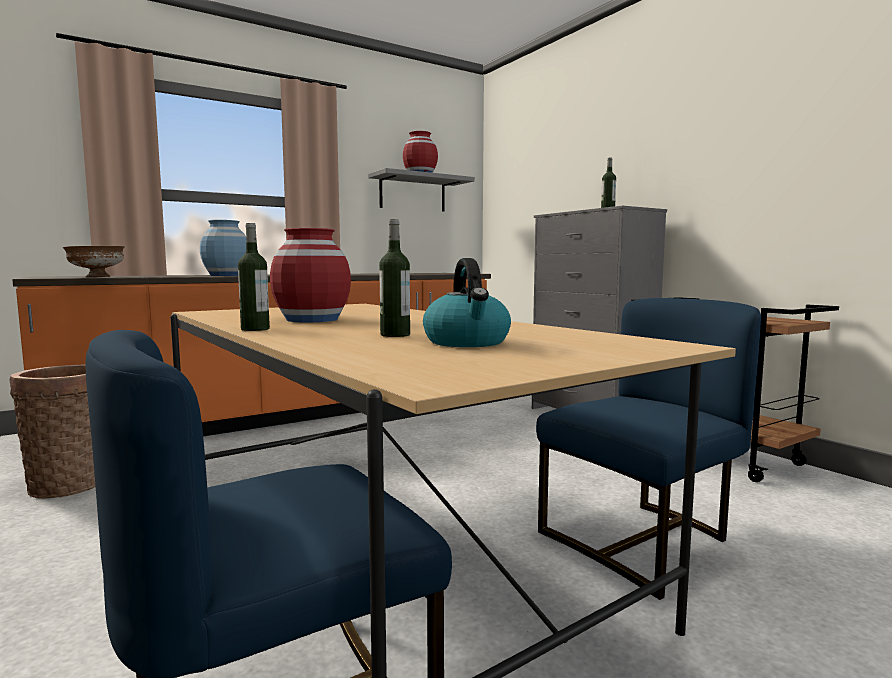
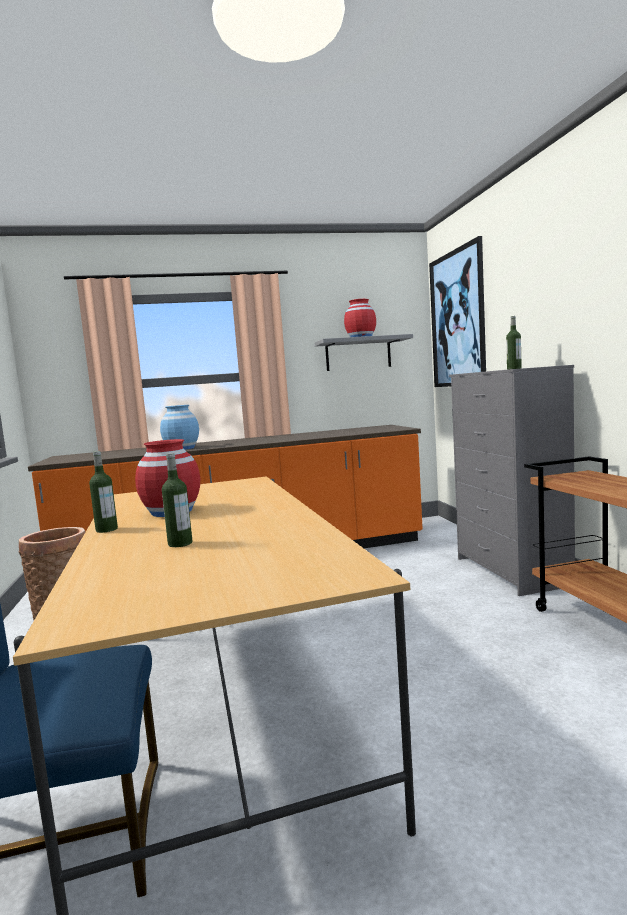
camera: 20 degrees right, 0 degrees up
brown bowl [63,246,125,277] -> none
kettle [423,258,511,347] -> none
blue chair [536,298,761,600] -> none
none -> picture [429,236,486,387]

